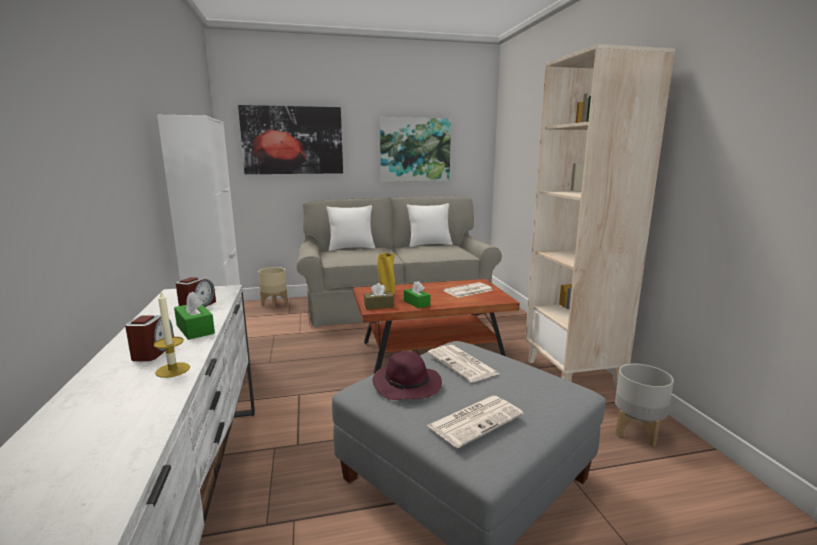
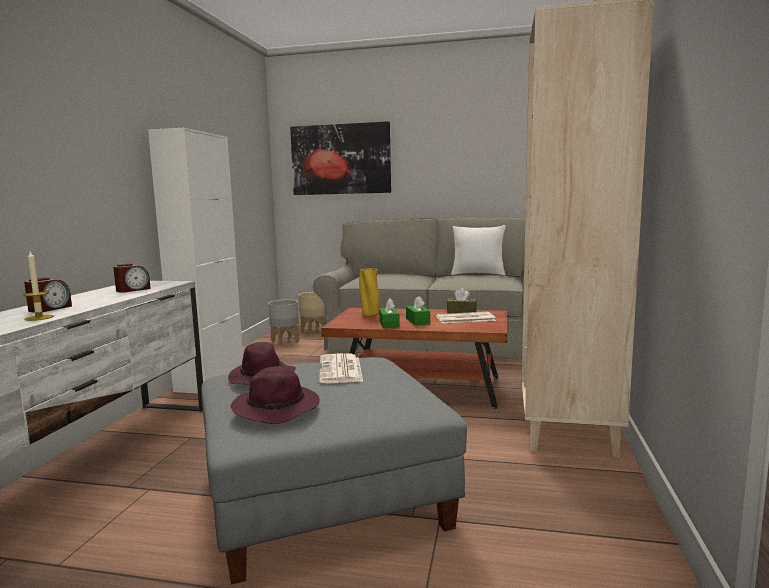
camera: 25 degrees right, 5 degrees down
green tissue box [174,291,215,340] -> green tissue box moved to [406,296,430,325]
white pillow [326,205,375,251] -> none
brown tissue box [364,283,394,309] -> brown tissue box moved to [447,288,477,313]
picture [380,117,451,182] -> none
newspaper [427,396,524,448] -> purple hat [231,366,320,424]
grey planter [615,363,674,447] -> grey planter moved to [268,300,299,345]

